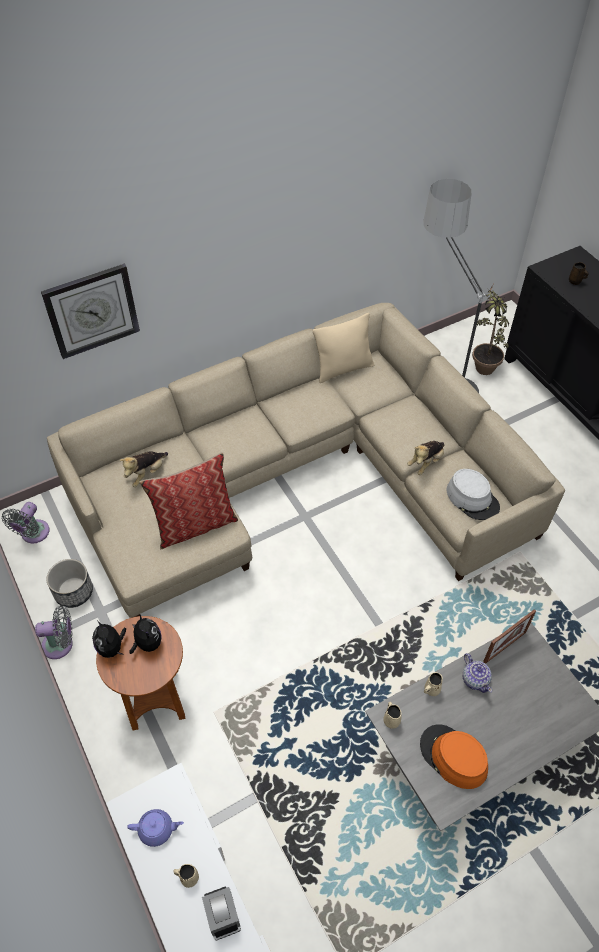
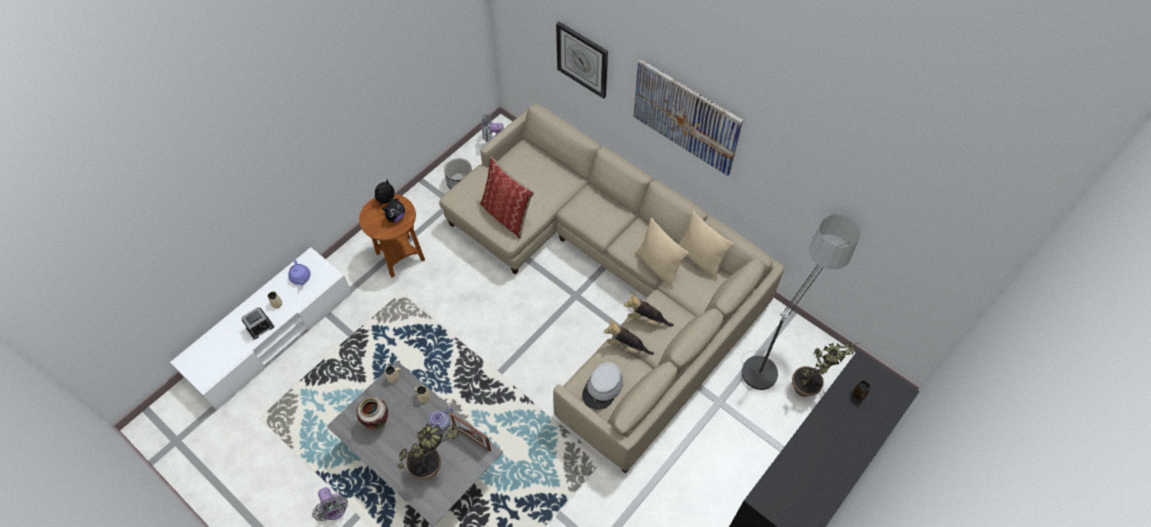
camera: 70 degrees right, 5 degrees up
grey fan [35,606,73,659] -> grey fan moved to [312,487,348,521]
plush toy [119,451,168,487] -> plush toy moved to [624,294,674,326]
orange hat [420,725,488,789] -> vase [357,397,388,429]
none -> potted plant [398,424,462,480]
none -> picture [633,59,743,176]
none -> beige pillow [635,218,689,289]

